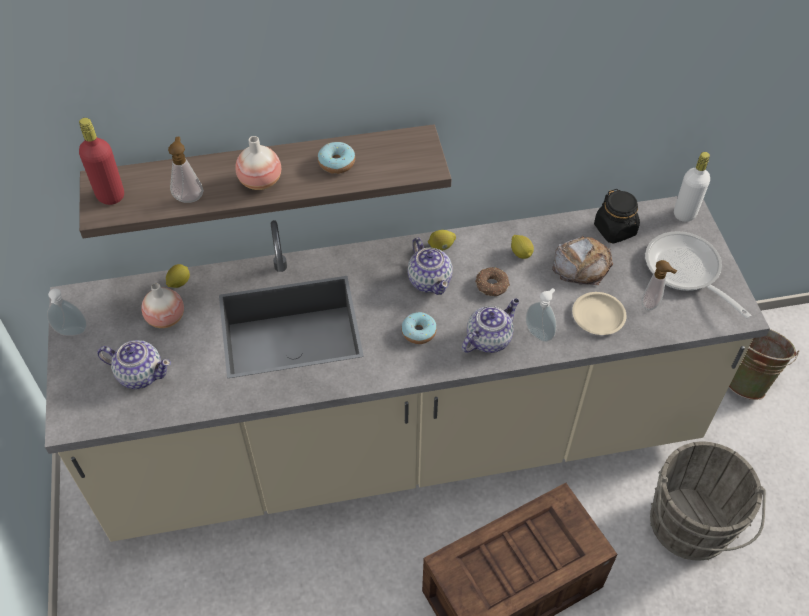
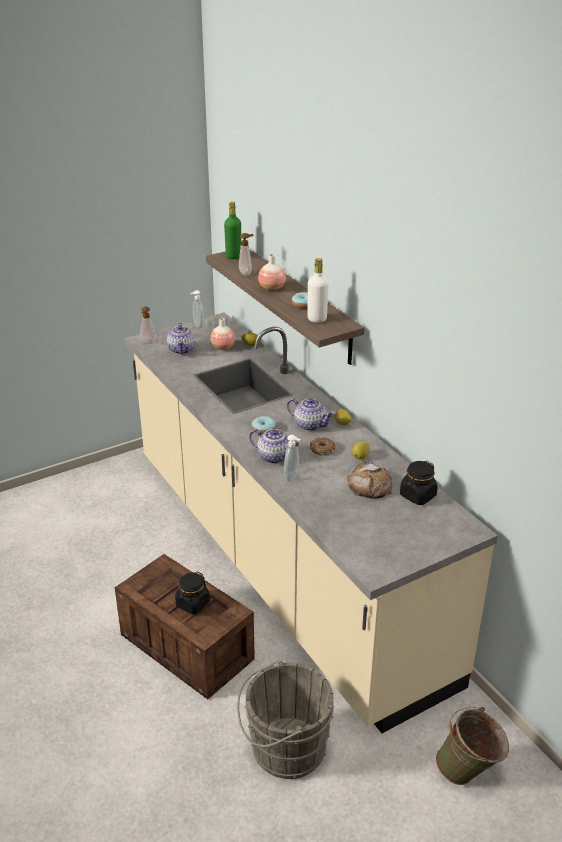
camera: 70 degrees right, 20 degrees down
red bottle [79,118,124,205] -> green bottle [224,201,241,259]
teapot [408,238,453,295] -> teapot turned 105 degrees counterclockwise [287,398,335,431]
beige plate [572,292,626,335] -> none
soap dispenser [642,260,677,311] -> soap dispenser moved to [140,307,157,344]
frying pan [645,231,751,319] -> none
white bottle [674,152,710,222] -> white bottle moved to [308,258,329,323]
none -> black jar [175,572,210,614]

